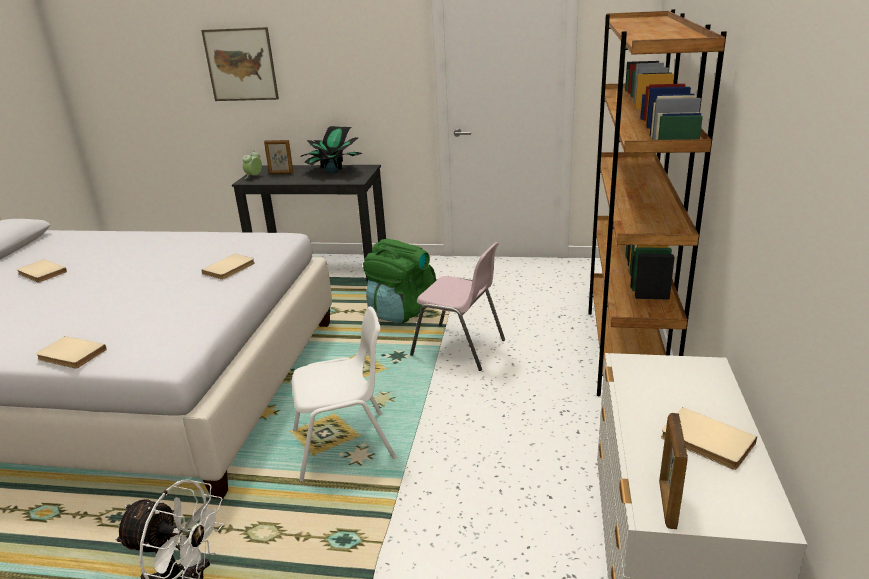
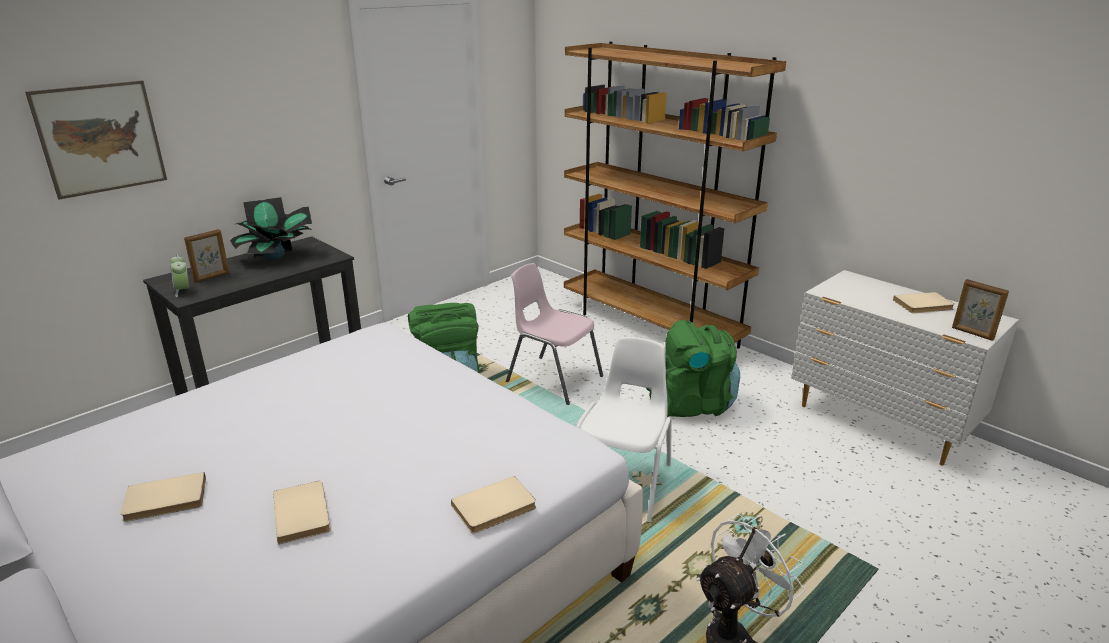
camera: 55 degrees left, 0 degrees up
beige book [201,254,255,280] -> beige book moved to [273,481,331,545]
pink chair [410,242,505,371] -> pink chair turned 120 degrees counterclockwise [506,263,603,405]
none -> green backpack [646,320,740,417]

